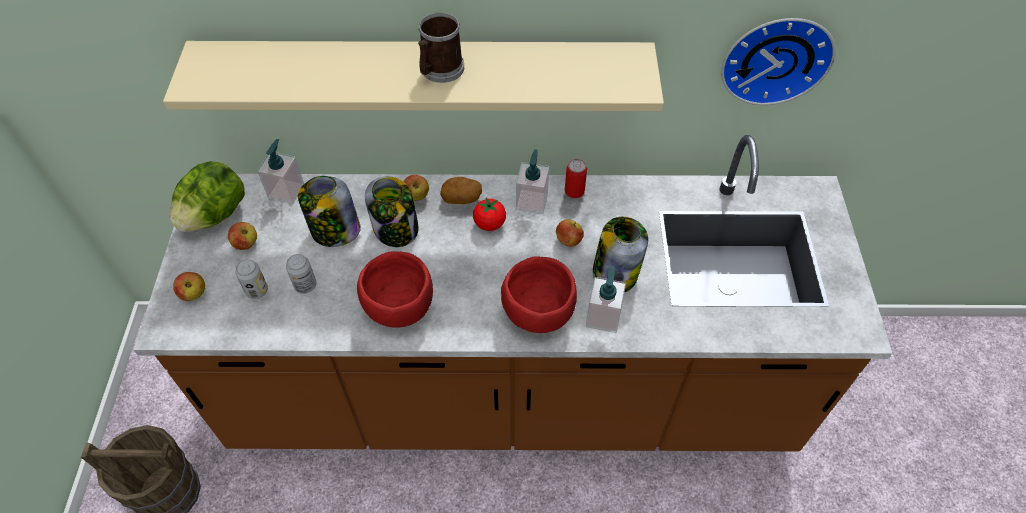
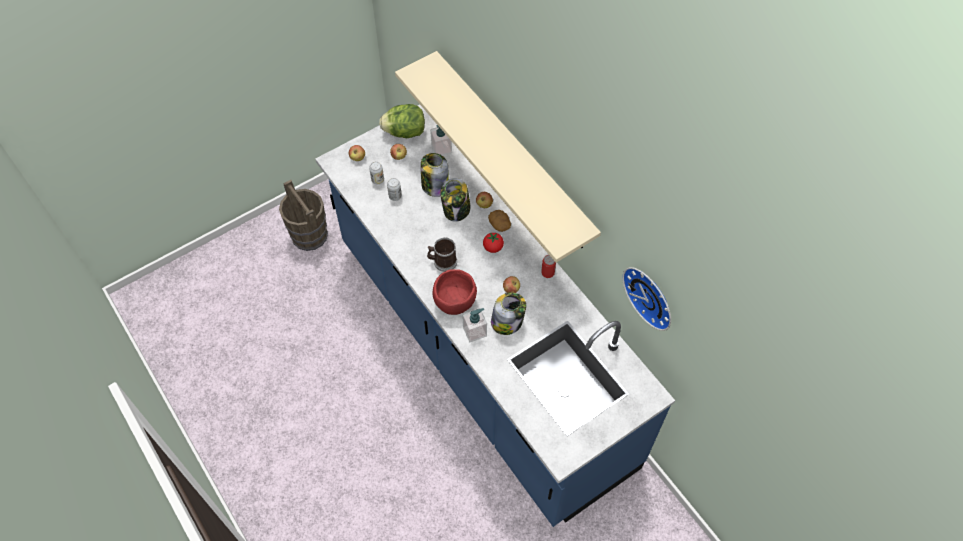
camera: 55 degrees right, 5 degrees up
brown counter [133,135,893,451] -> blue counter [315,105,675,527]
red bowl [357,251,433,328] -> none
mug [418,12,464,83] -> mug moved to [427,237,457,272]
soap dispenser [516,149,549,214] -> none

